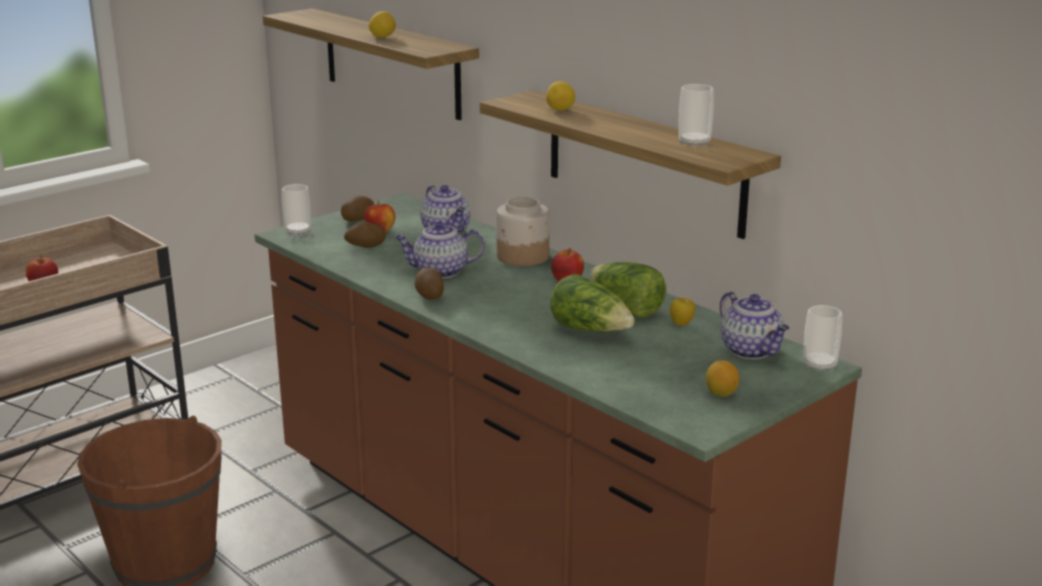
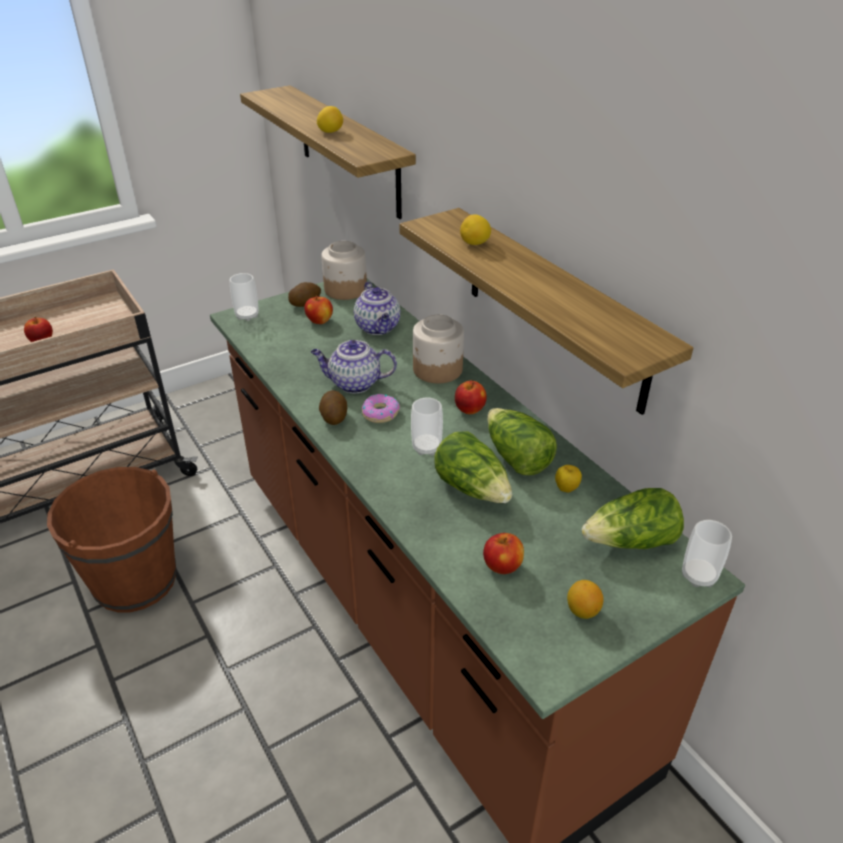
camera: 10 degrees right, 15 degrees up
potato [344,221,386,248] -> none
cup [679,84,714,147] -> cup moved to [411,397,443,456]
teapot [720,291,789,359] -> lettuce [582,488,684,549]
none -> jar [321,241,367,300]
none -> donut [362,394,400,423]
none -> apple [483,533,524,574]

